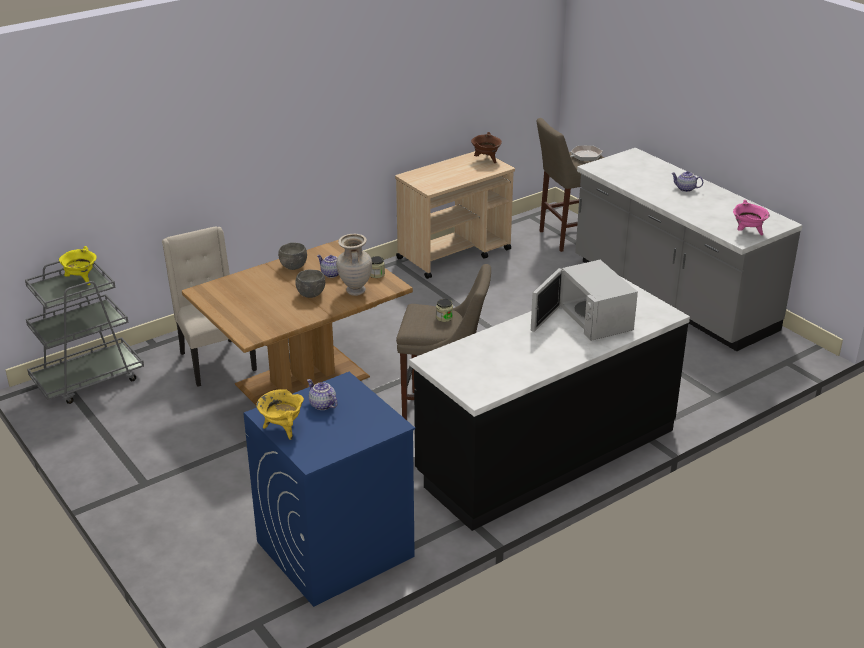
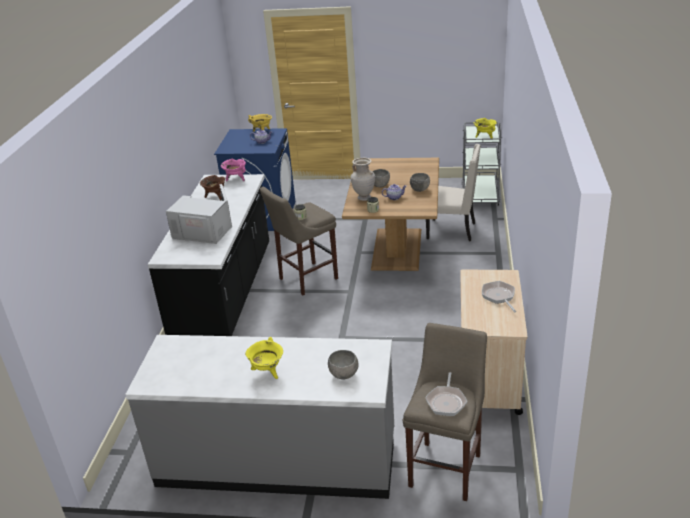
camera: 135 degrees right, 0 degrees up
brown cooking pot [471,132,502,163] -> brown cooking pot moved to [200,175,225,201]
teapot [671,171,703,192] -> yellow cooking pot [245,337,283,379]
pink cooking pot [733,200,770,236] -> pink cooking pot moved to [221,158,246,181]
none -> grey bowl [328,350,359,379]
none -> frying pan [482,281,516,312]

